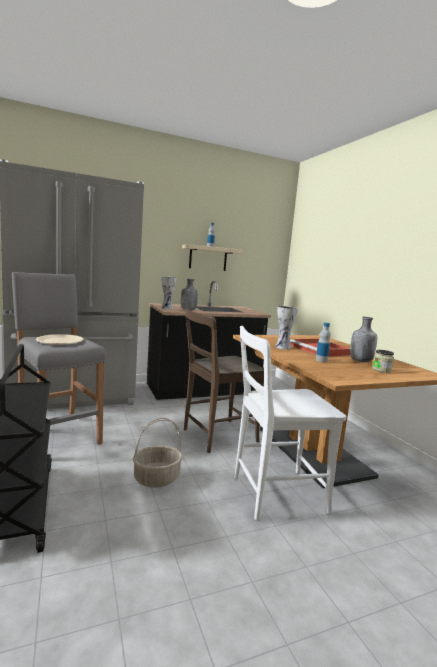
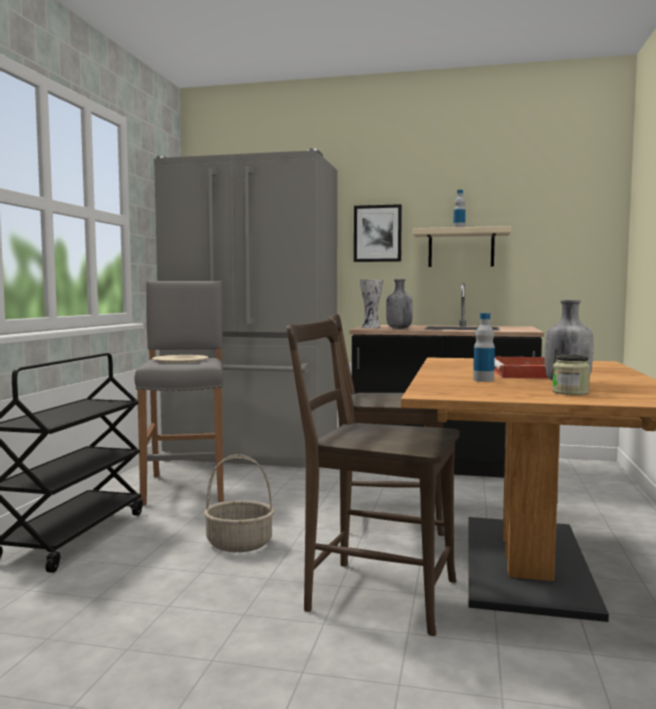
camera: 35 degrees right, 5 degrees down
white chair [234,326,346,520] -> brown chair [287,320,460,636]
vase [275,306,298,350] -> none
none -> picture [354,204,402,262]

